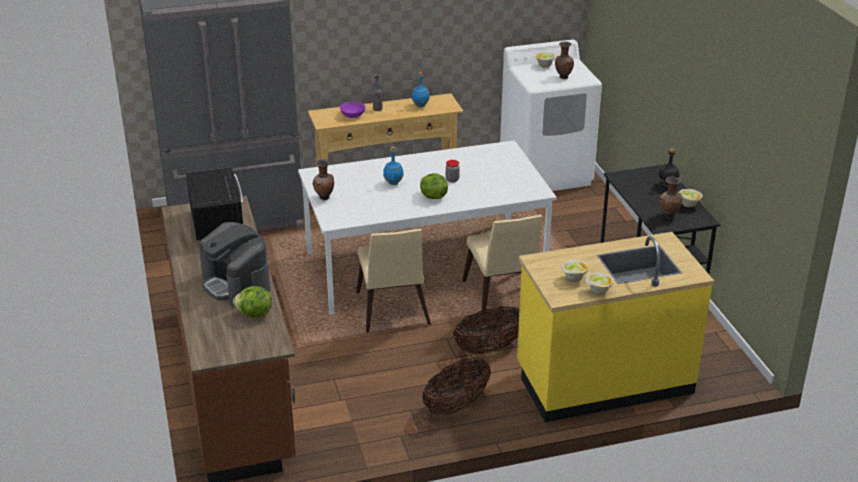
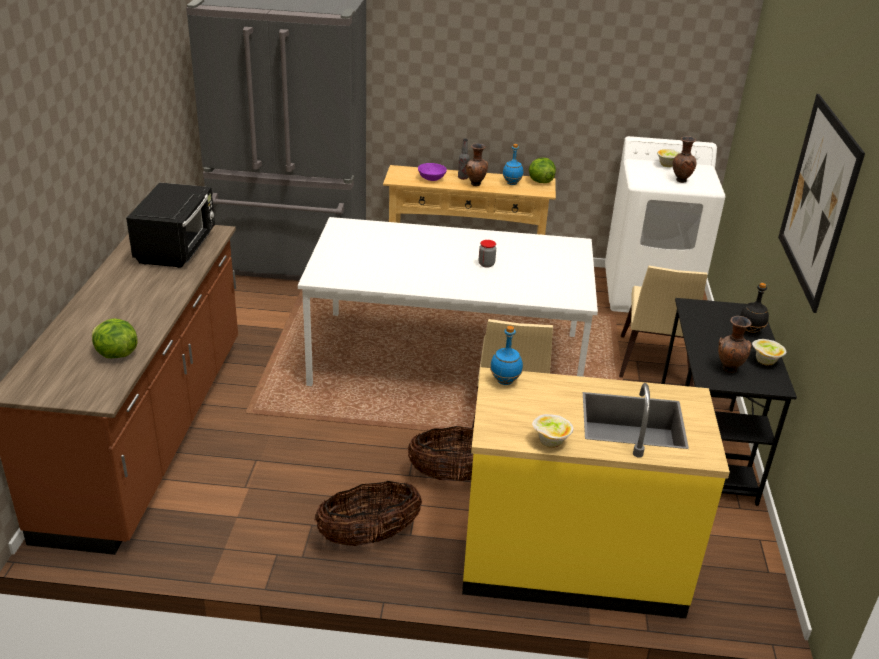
camera: 20 degrees right, 0 degrees up
coffee machine [199,222,271,306] -> none
brown vase [312,159,334,200] -> brown vase moved to [465,143,488,186]
beige chair [356,229,431,333] -> beige chair moved to [619,266,708,387]
blue bottle [383,147,404,185] -> blue bottle moved to [490,326,523,385]
lettuce [420,173,448,199] -> lettuce moved to [529,158,556,183]
bowl [561,260,588,282] -> none
none -> picture [778,94,865,313]

